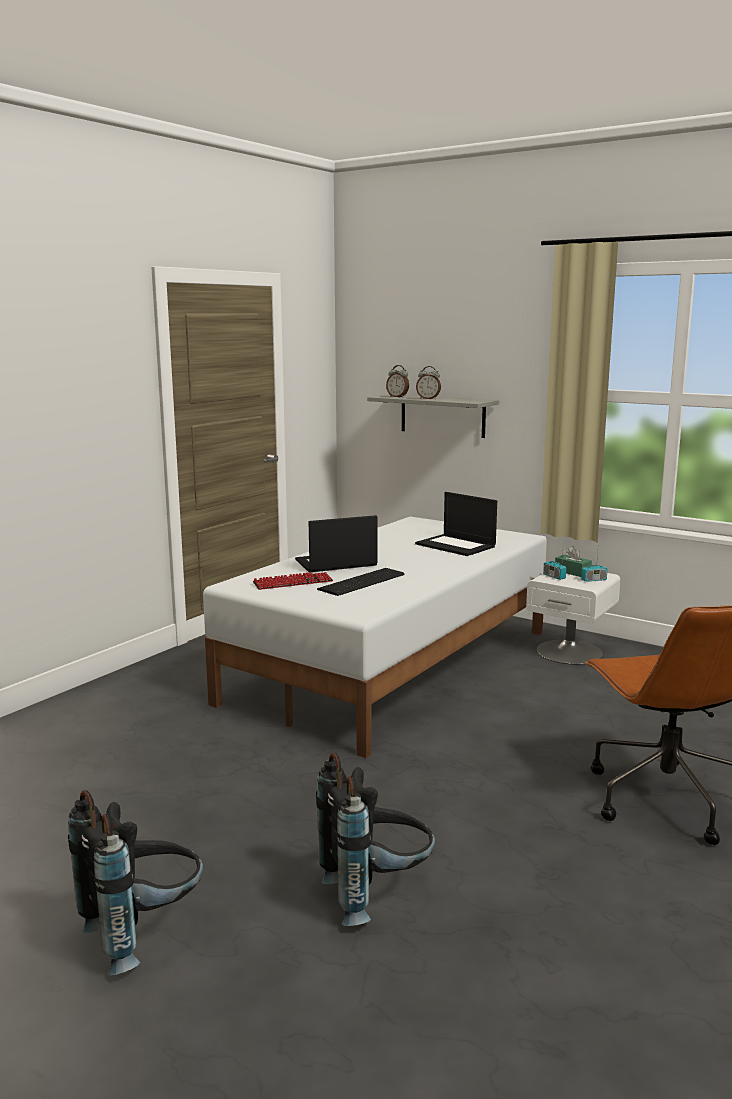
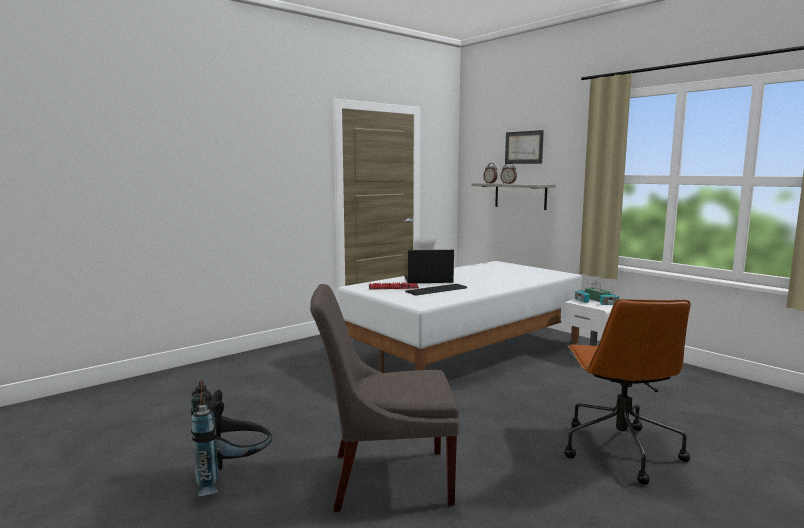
camera: 15 degrees right, 5 degrees down
black backpack [316,752,435,926] -> grey chair [310,284,459,512]
laptop [415,492,497,556] -> none
none -> picture [505,130,544,164]

